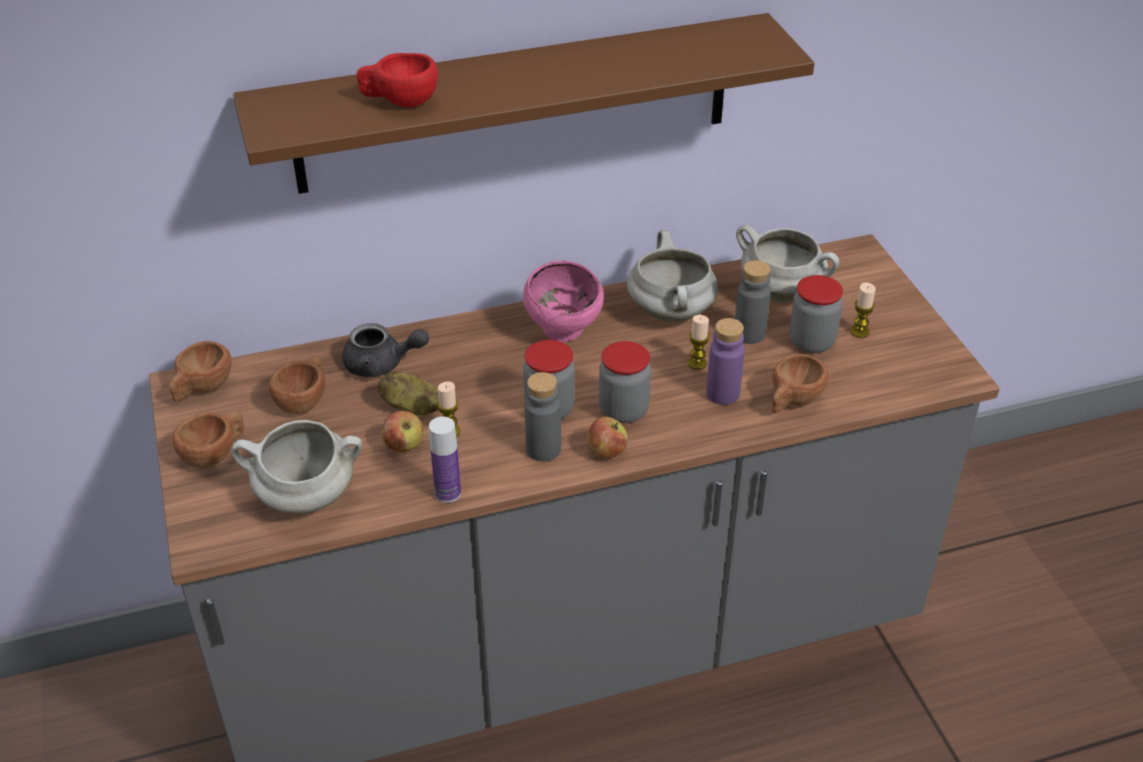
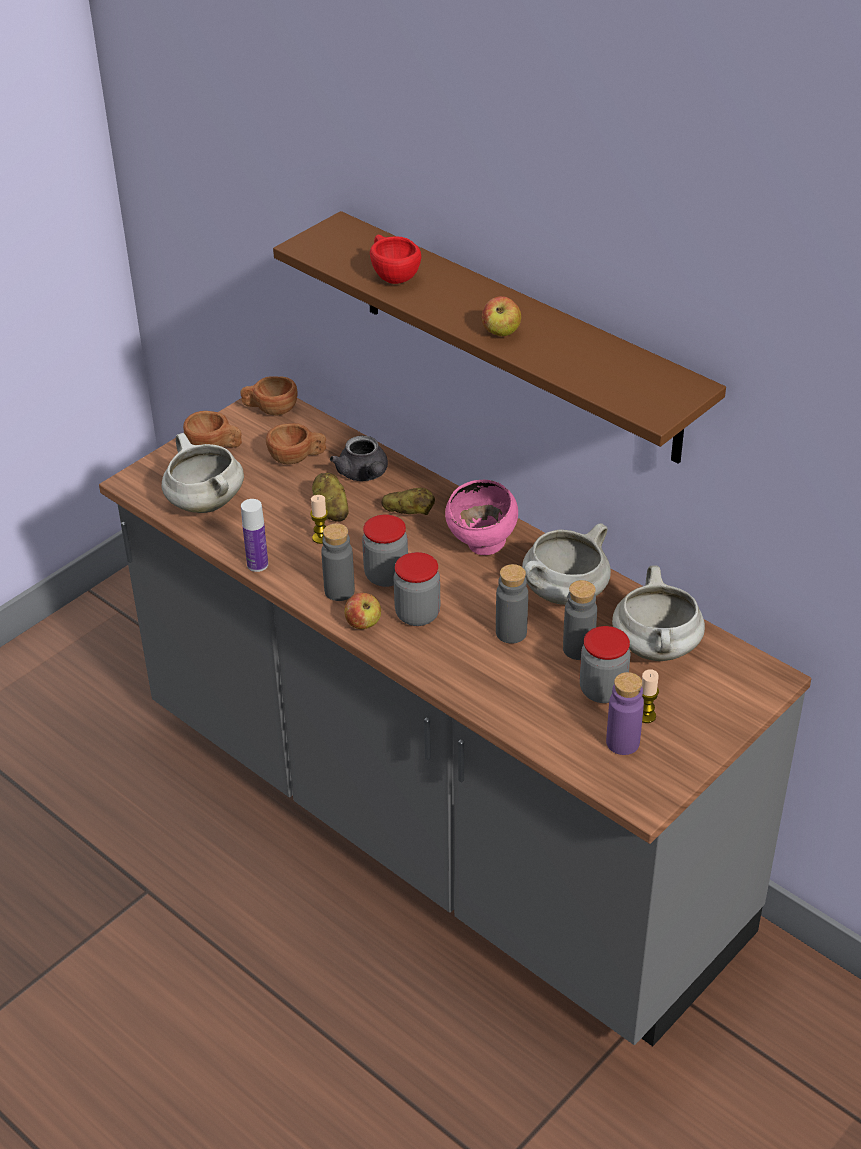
camera: 60 degrees right, 0 degrees up
apple [382,411,424,452] -> apple moved to [482,296,521,336]
candle [687,315,709,370] -> grey bottle [496,564,528,644]
purple bottle [706,318,745,405] -> purple bottle moved to [606,672,644,755]
brown cup [771,354,829,413] -> none
none -> potato [382,487,435,515]

